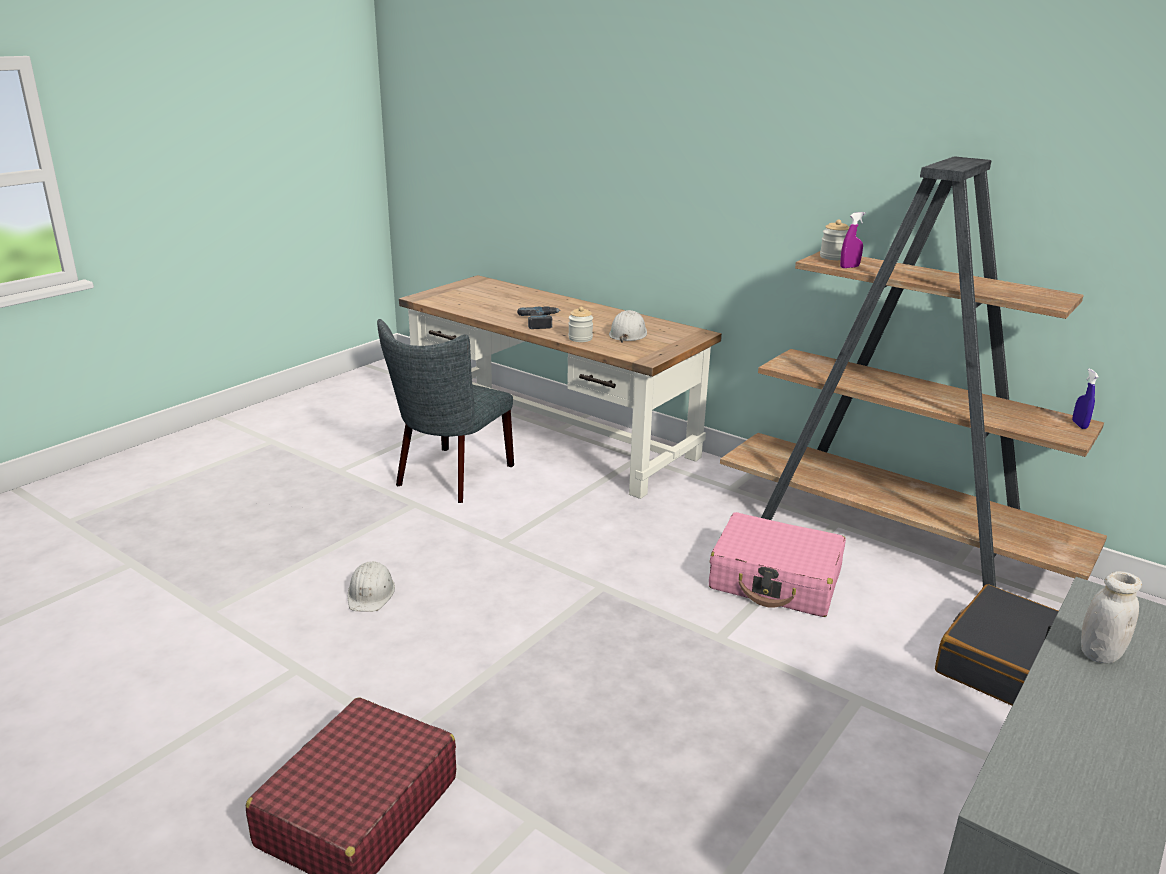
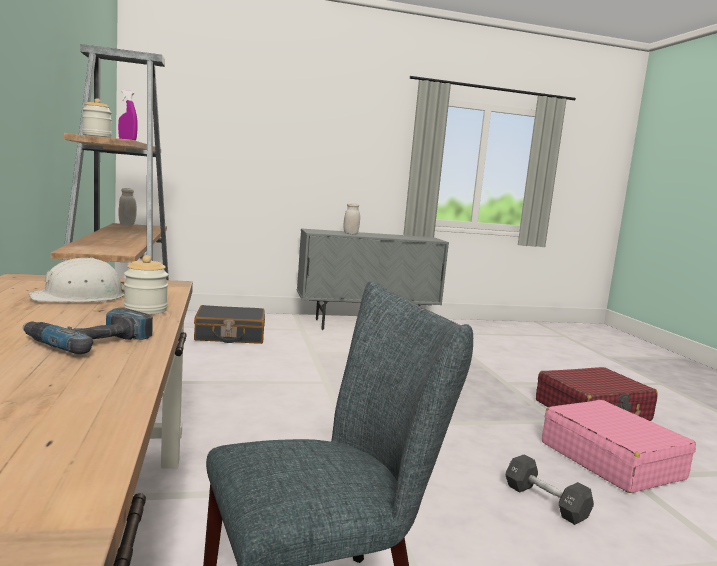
camera: 140 degrees left, 15 degrees down
white hard hat [348,561,395,612] -> black dumbbell [505,455,594,525]
pink suitcase [709,512,846,617] -> pink suitcase moved to [542,400,696,493]
blue spray bottle [1072,368,1099,429] -> white jar [118,188,137,225]

